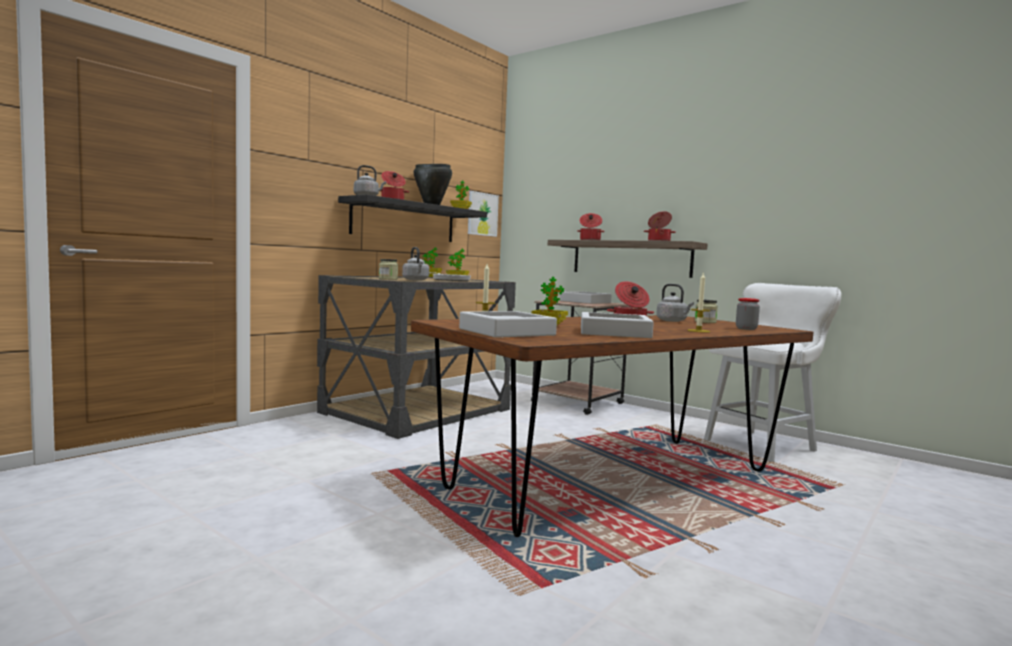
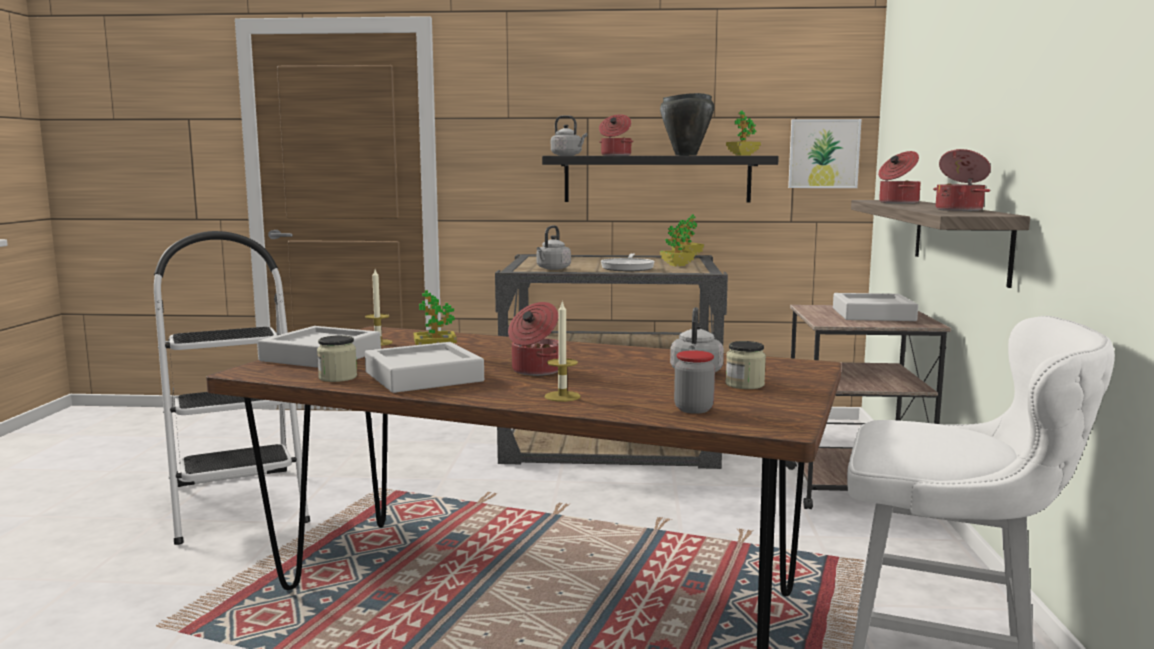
camera: 55 degrees right, 5 degrees up
jar [379,259,398,280] -> jar moved to [317,335,357,382]
none -> step ladder [154,231,310,545]

